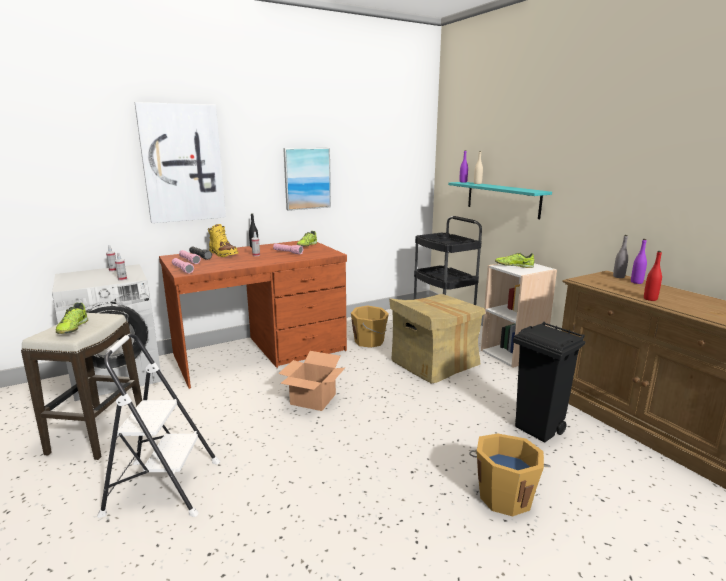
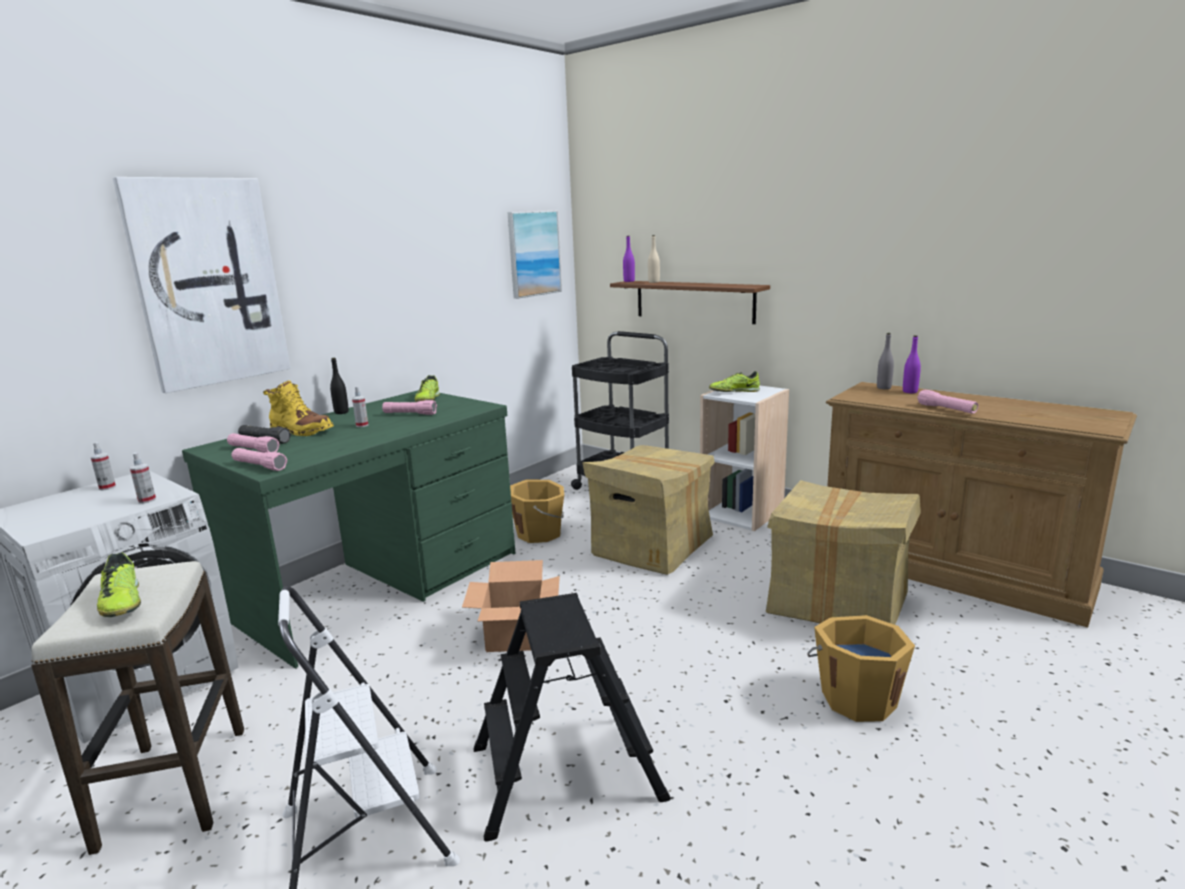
camera: 20 degrees left, 0 degrees up
brown desk [159,241,347,389] -> green desk [182,390,516,668]
picture [283,148,331,211] -> picture moved to [507,210,562,299]
turquoise shelf [448,182,552,219] -> brown shelf [610,281,770,324]
black trash can [513,322,585,443] -> cardboard box [766,480,921,625]
red bottle [644,251,662,301] -> pink flashlight [917,390,978,414]
none -> black step ladder [474,593,671,841]

